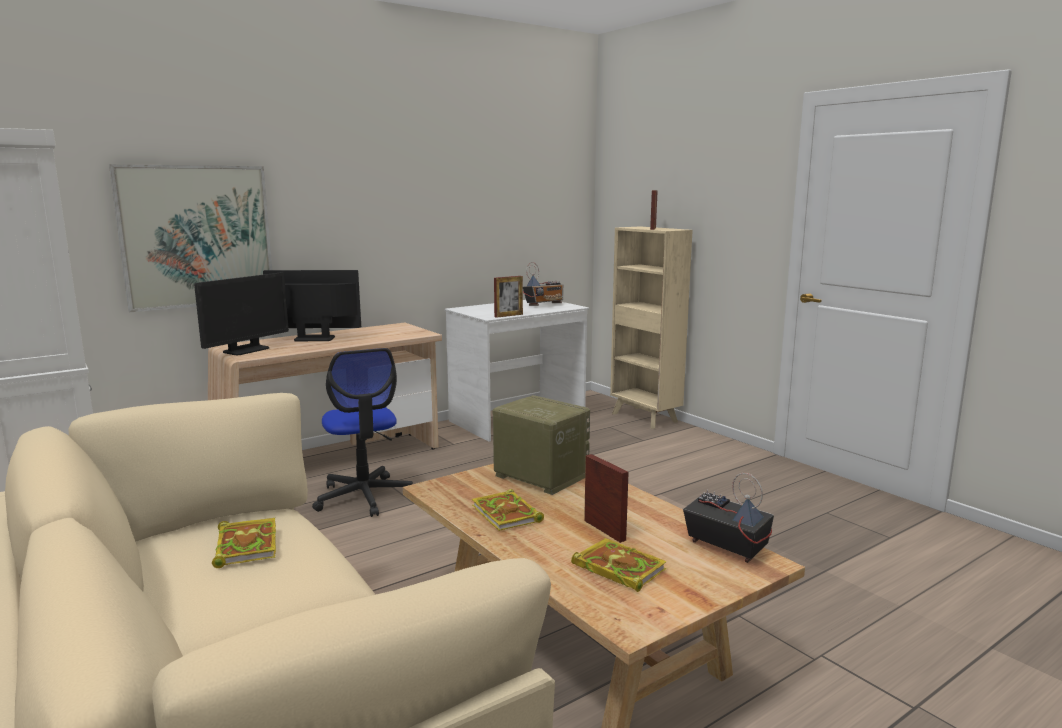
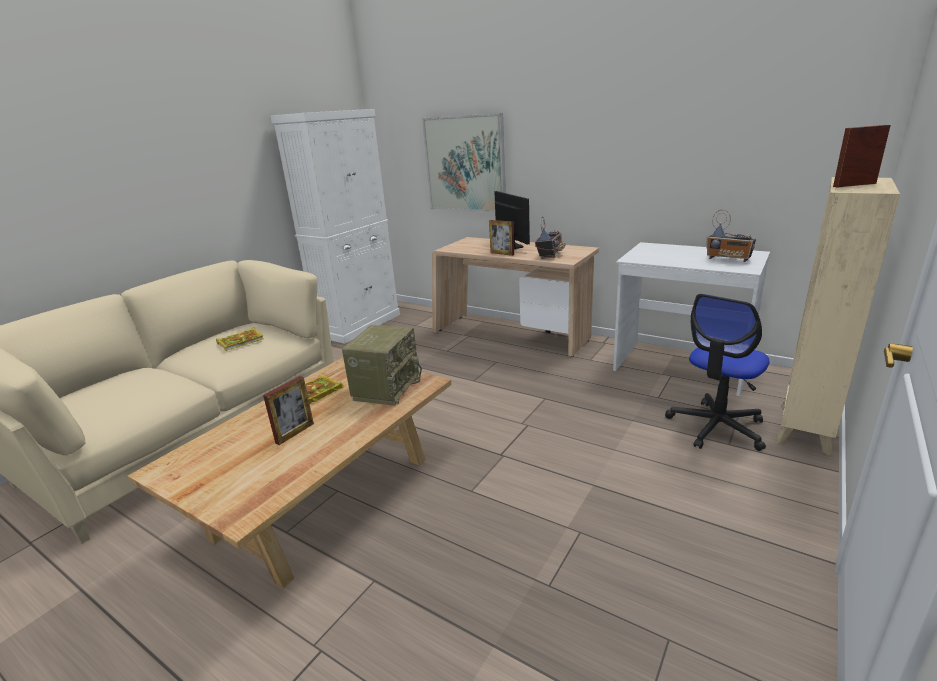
camera: 70 degrees right, 10 degrees up
monitor [194,272,289,355] -> none
office chair [312,348,413,517] -> office chair moved to [665,294,769,451]
picture frame [494,276,523,318] -> picture frame moved to [489,220,514,256]
book [571,538,666,592] -> none
radio [683,473,774,563] -> radio moved to [535,216,566,259]

